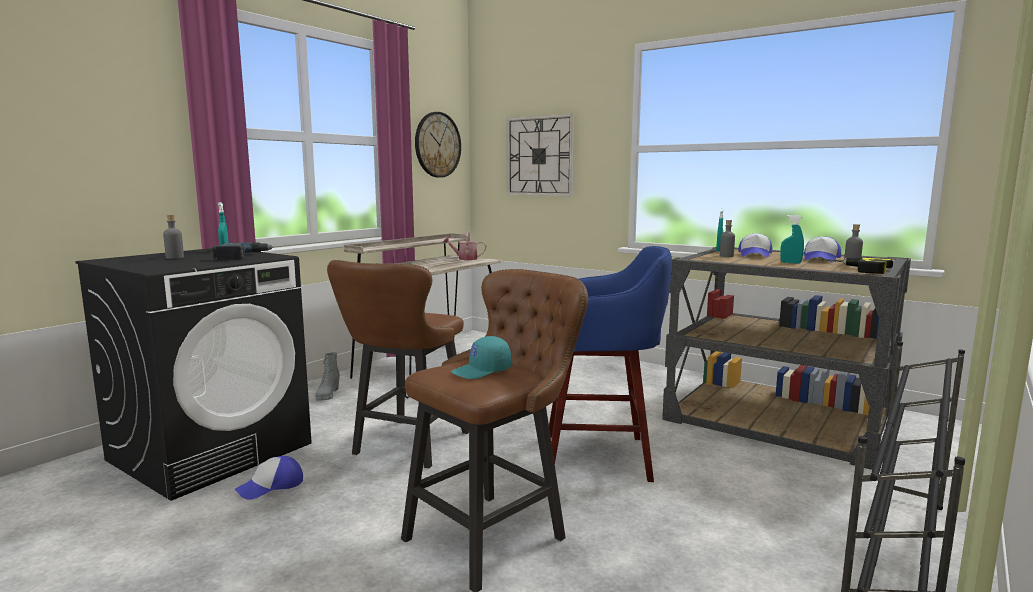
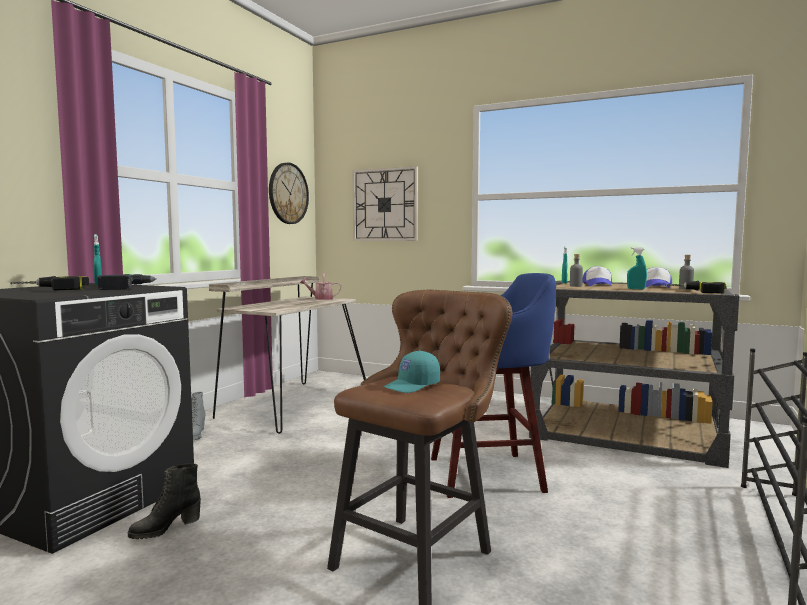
camera: 10 degrees left, 5 degrees down
grey bottle [163,214,184,259] -> power drill [11,276,89,291]
cap [235,456,303,500] -> black boot [128,464,201,539]
brown stool [327,260,469,468] -> none

